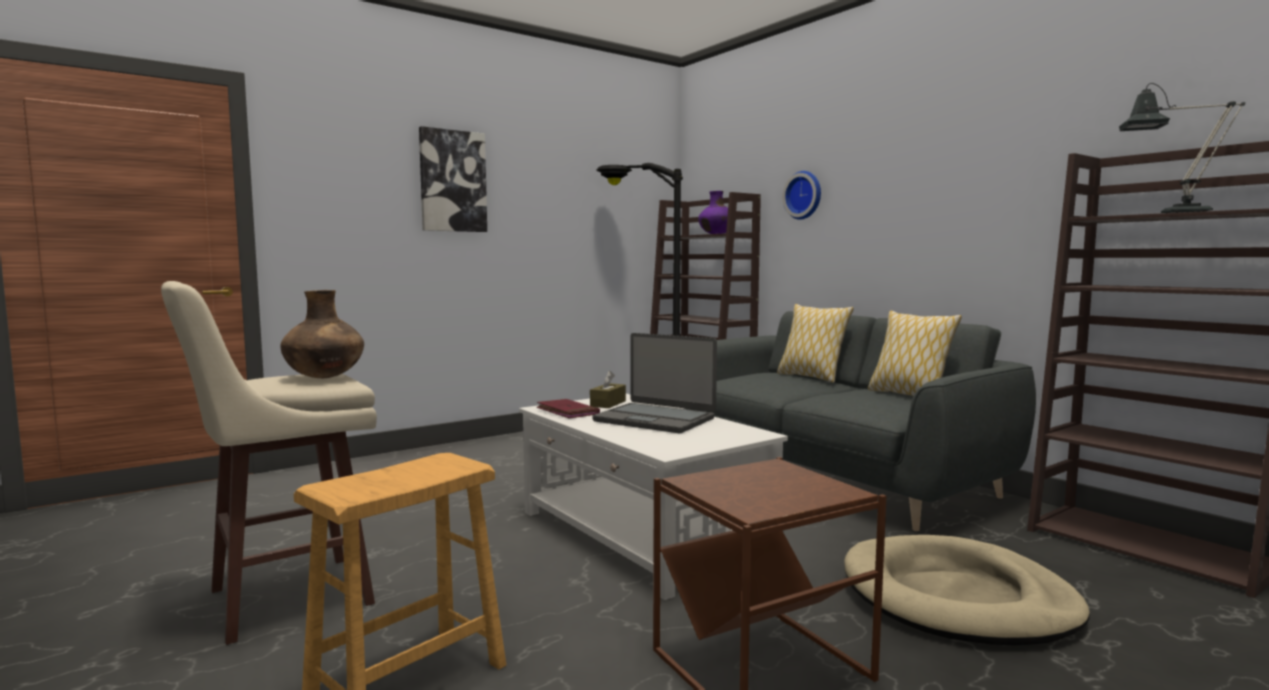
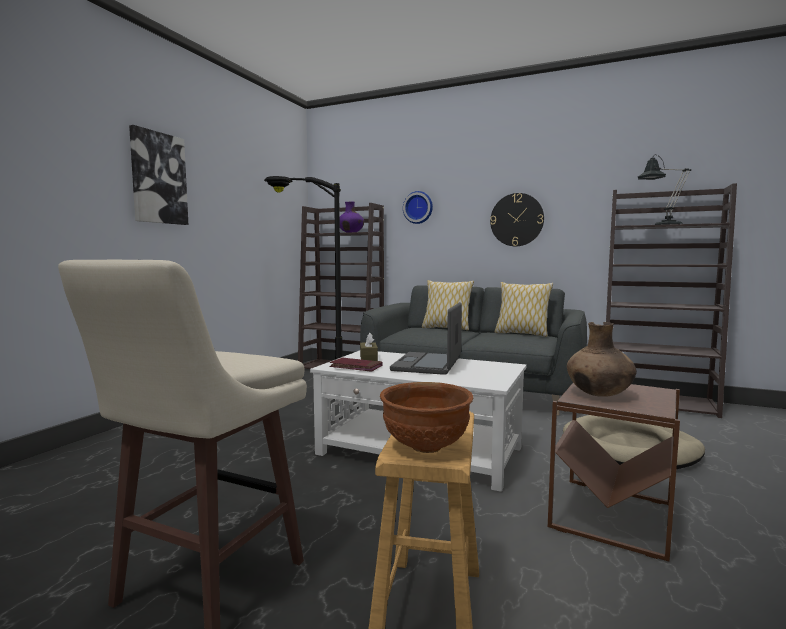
camera: 30 degrees left, 0 degrees up
brown vase [280,290,364,378] -> brown vase moved to [567,322,637,397]
laptop [592,333,717,433] -> laptop turned 105 degrees clockwise [390,302,462,375]
none -> brown bowl [380,382,473,453]
none -> wall clock [490,193,544,246]

